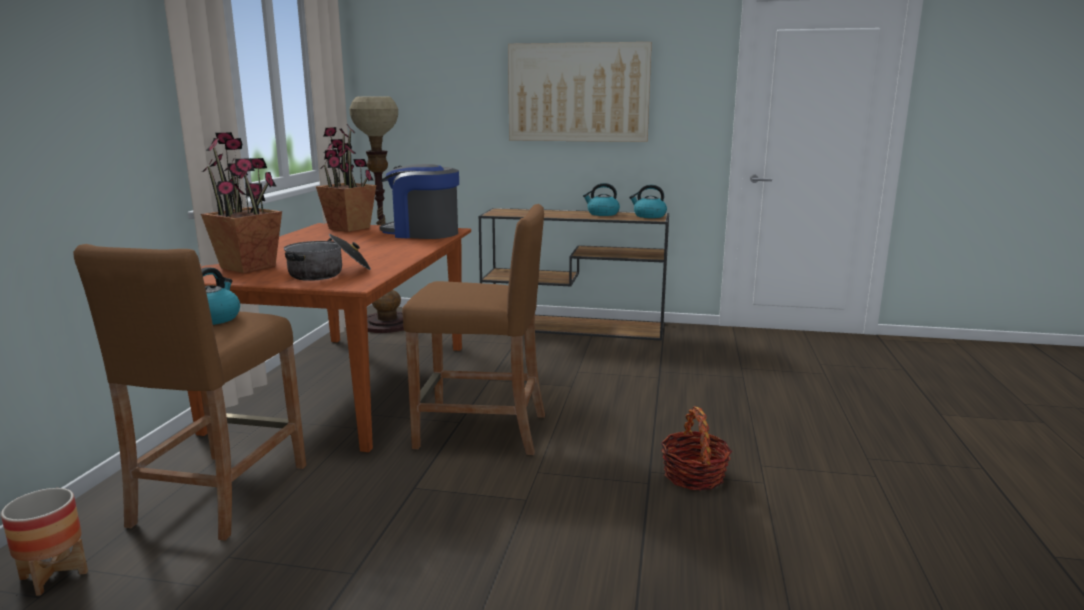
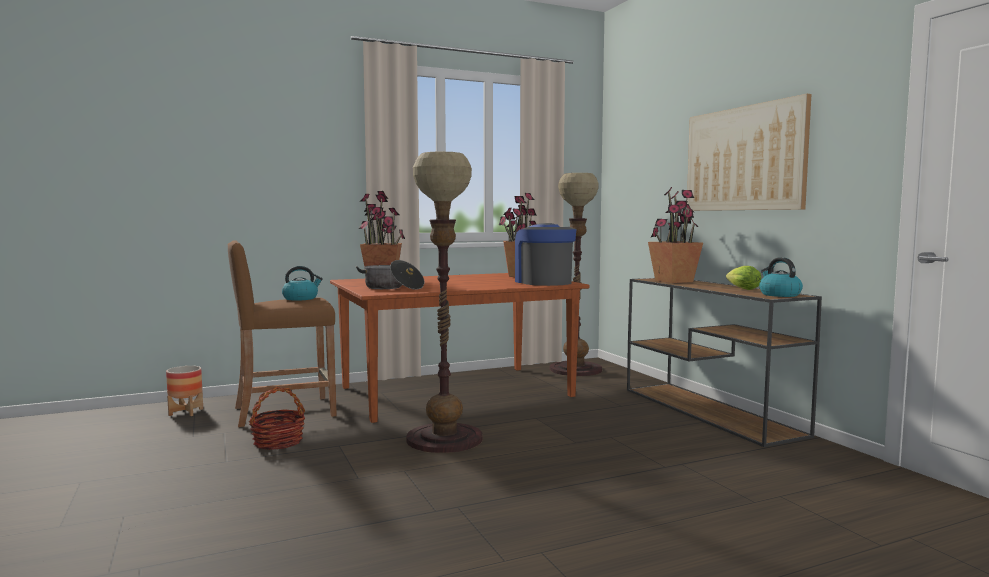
camera: 55 degrees right, 10 degrees down
brown stool [402,204,545,455] -> floor lamp [406,152,483,453]
kettle [583,183,620,216] -> lettuce [726,266,761,290]
basket [661,406,732,491] -> basket moved to [249,387,305,450]
none -> potted plant [648,187,703,283]

